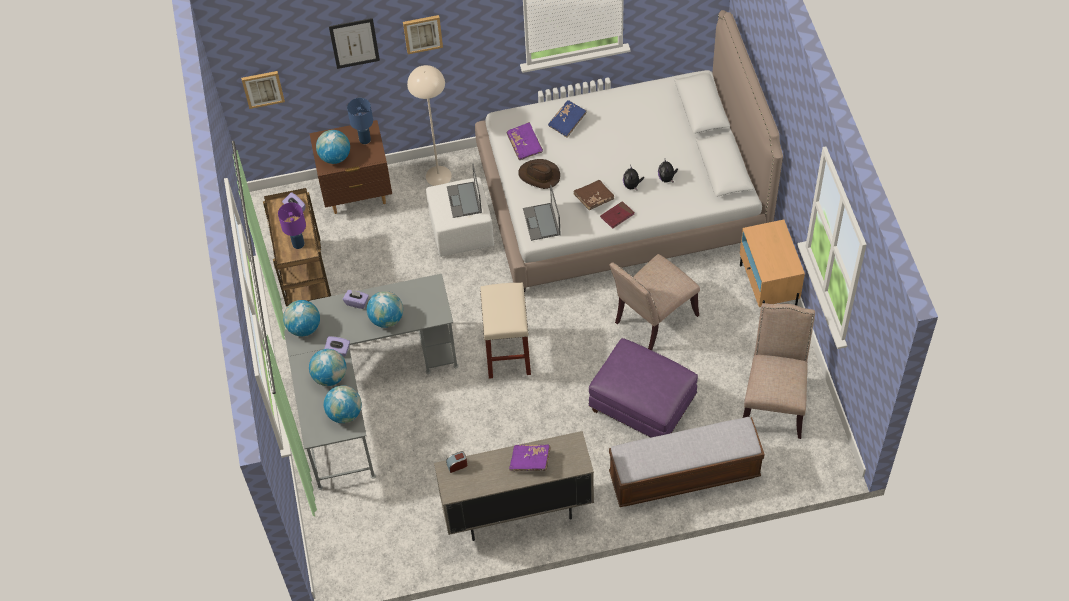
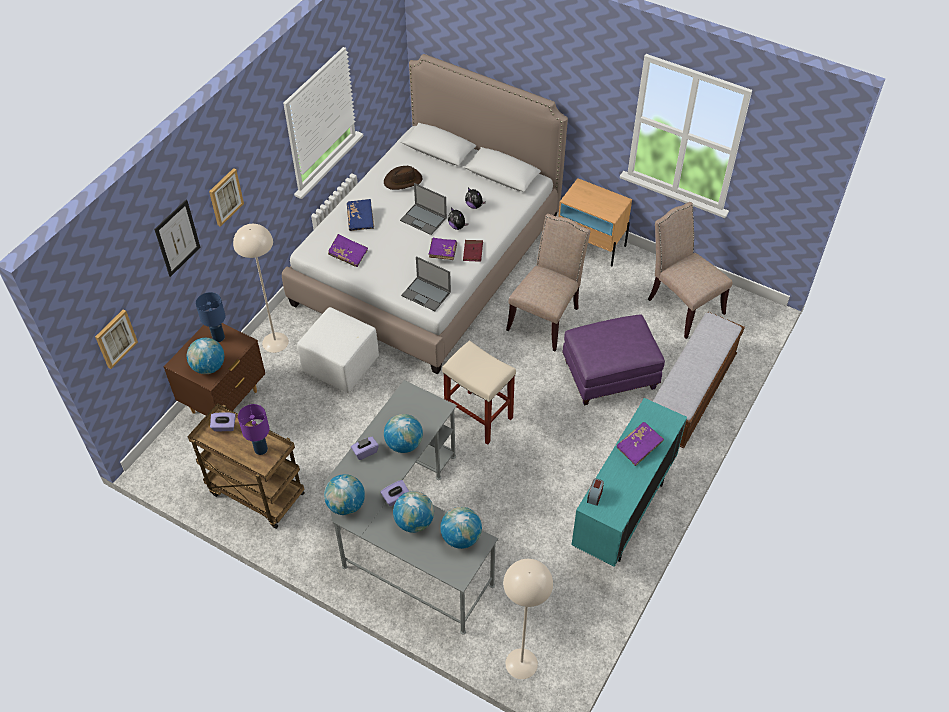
camera: 50 degrees left, 5 degrees down
beige cabinet [434,431,594,541] -> turquoise cabinet [571,398,687,567]
laptop [447,164,482,218] -> laptop moved to [400,183,447,235]
brown hat [518,159,560,189] -> brown hat moved to [384,166,422,190]
brown book [573,180,614,210] -> purple book [428,238,457,260]
beige chair [609,254,700,350] -> beige chair turned 150 degrees counterclockwise [506,214,590,351]
none -> beige floor lamp [503,559,553,679]

